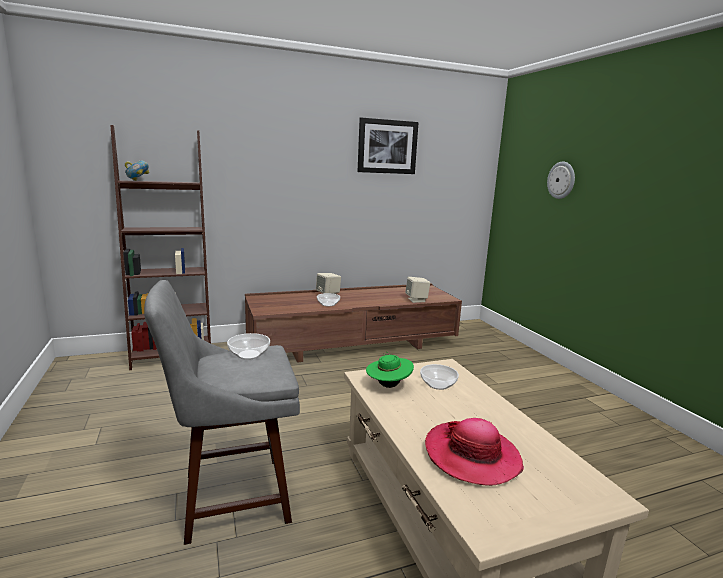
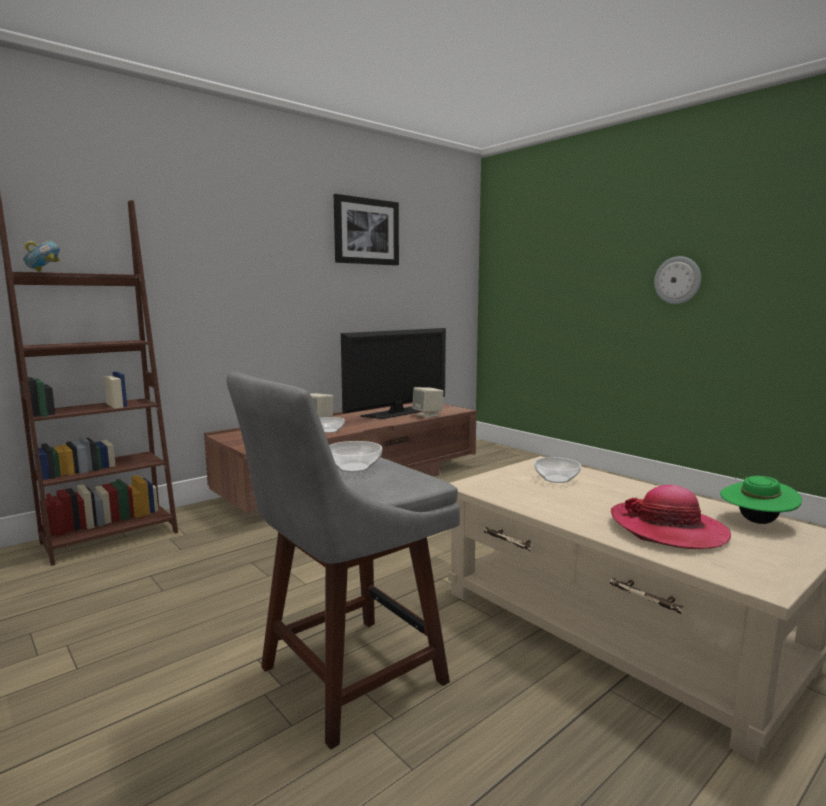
camera: 20 degrees left, 5 degrees down
green hat [366,351,414,388] -> green hat moved to [720,473,802,524]
wall clock [547,162,575,199] -> wall clock moved to [654,256,701,304]
none -> television [341,328,446,419]

